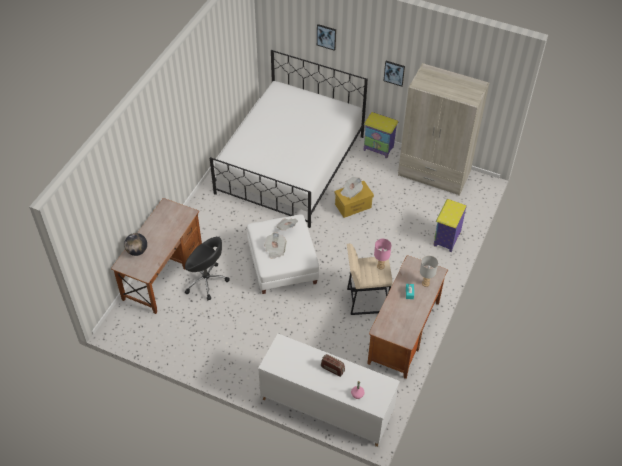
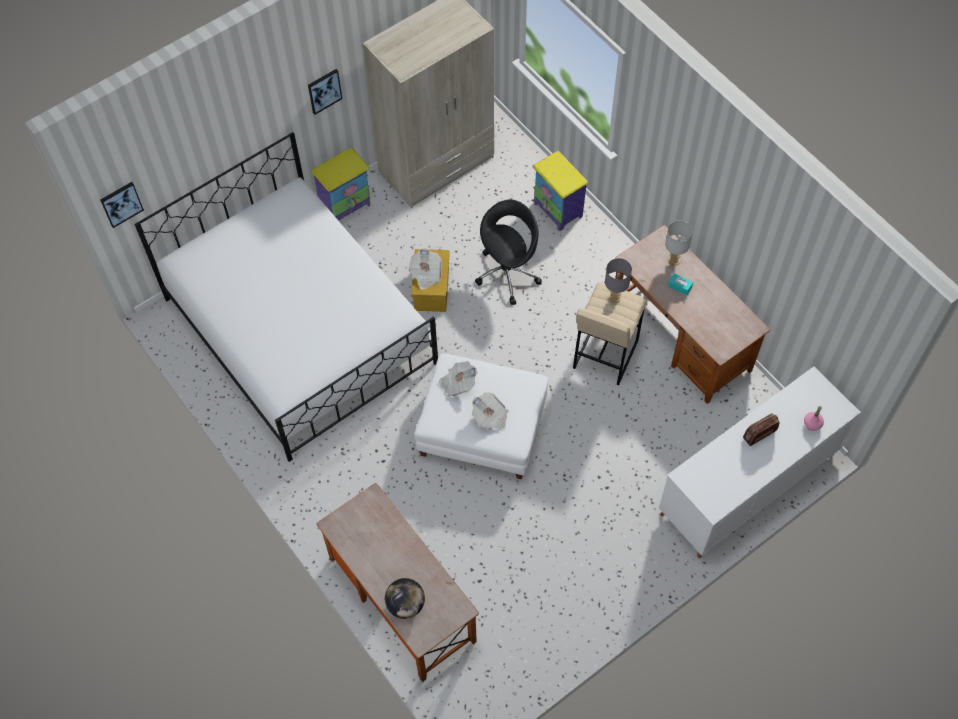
camera: 60 degrees left, 10 degrees up
black office chair [185,237,230,300] -> black office chair moved to [475,199,542,305]
picture [317,24,336,51] -> picture moved to [100,182,144,228]
pink table lamp [374,239,392,269] -> grey table lamp [605,258,632,303]

